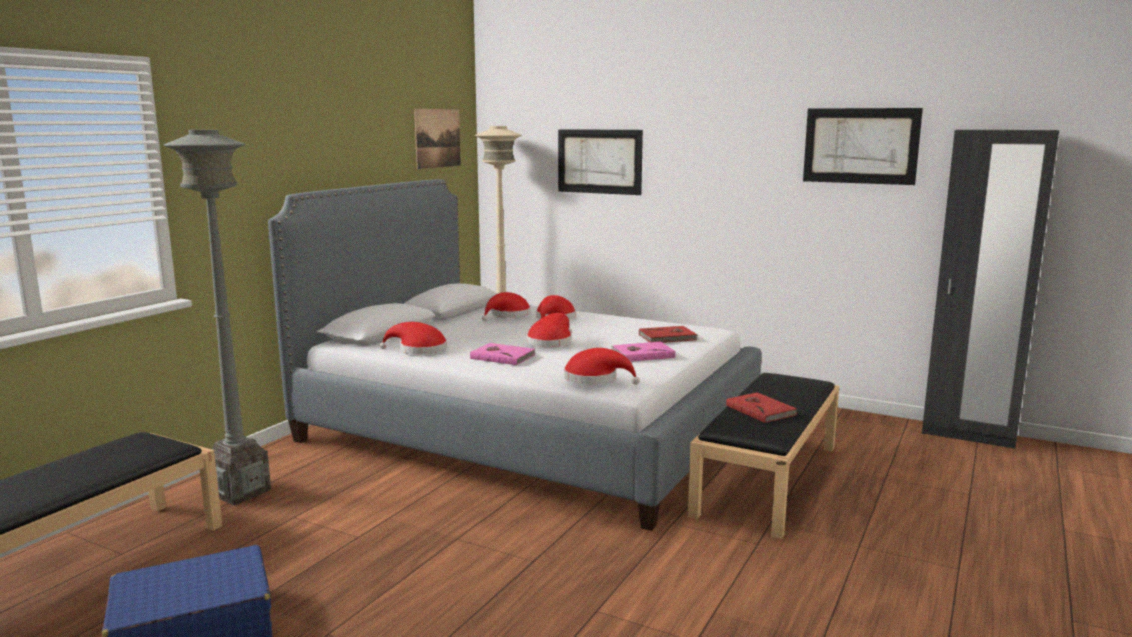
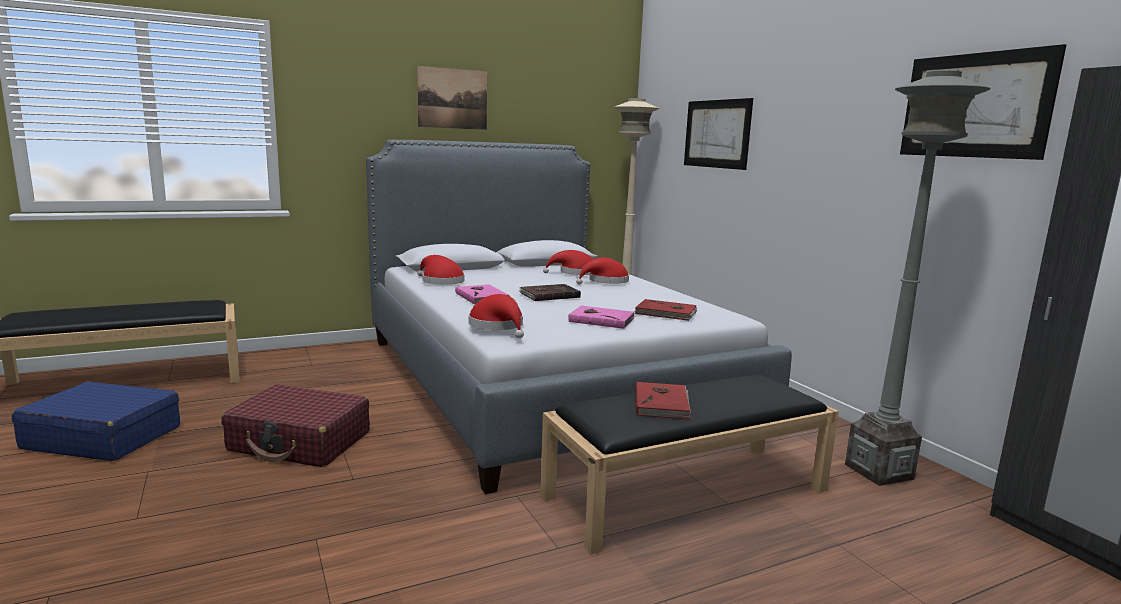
camera: 35 degrees right, 0 degrees up
grey floor lamp [164,130,271,505] -> grey floor lamp moved to [845,71,991,486]
picture [414,109,461,169] -> picture moved to [417,66,487,130]
red hat [527,313,572,347] -> brown book [519,284,581,301]
none -> red suitcase [221,384,370,467]

